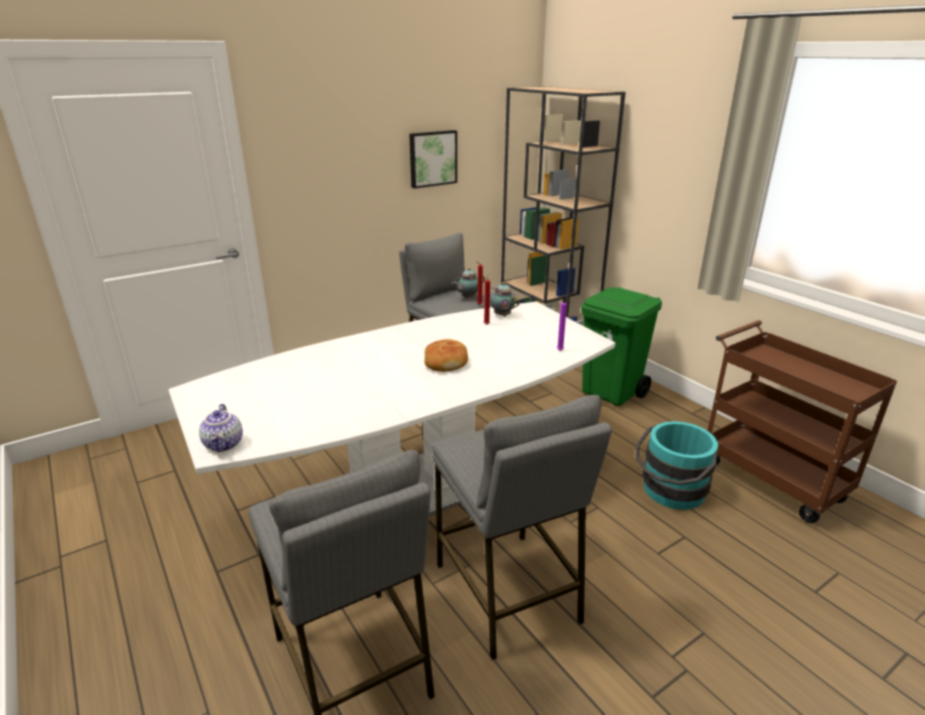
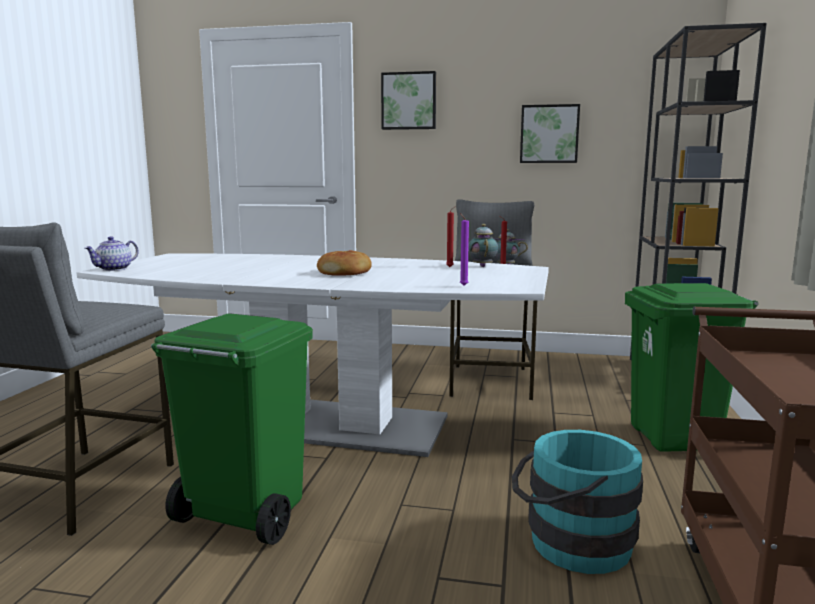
camera: 45 degrees right, 15 degrees down
grey stool [432,395,612,660] -> green trash can [151,313,313,545]
none -> picture [381,71,436,130]

